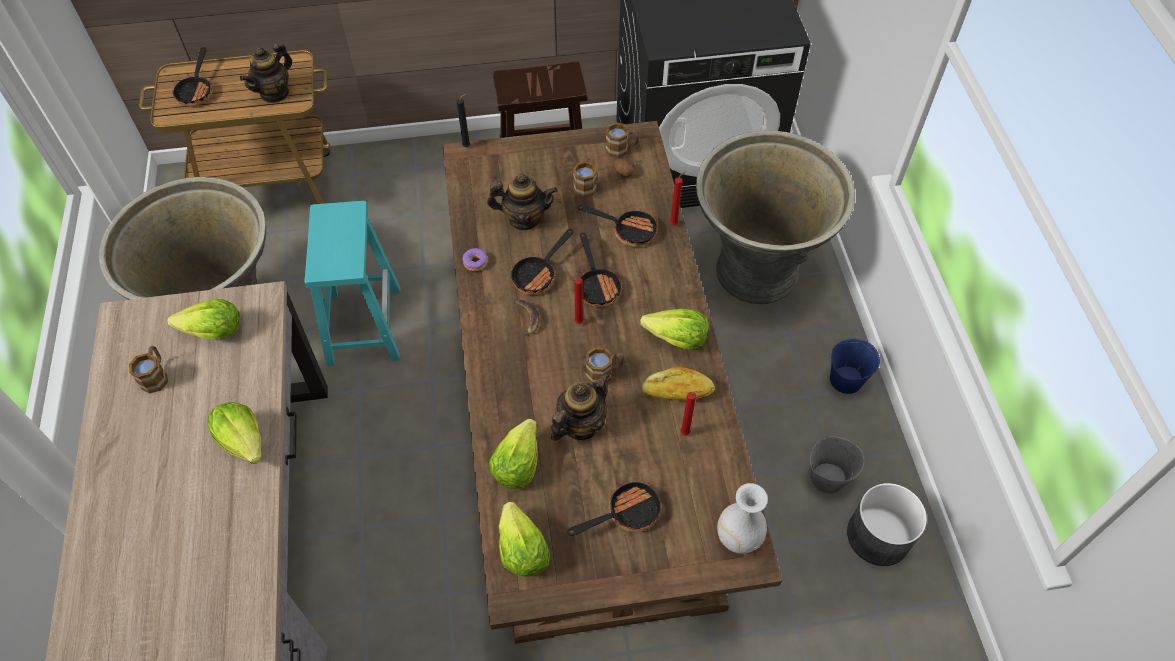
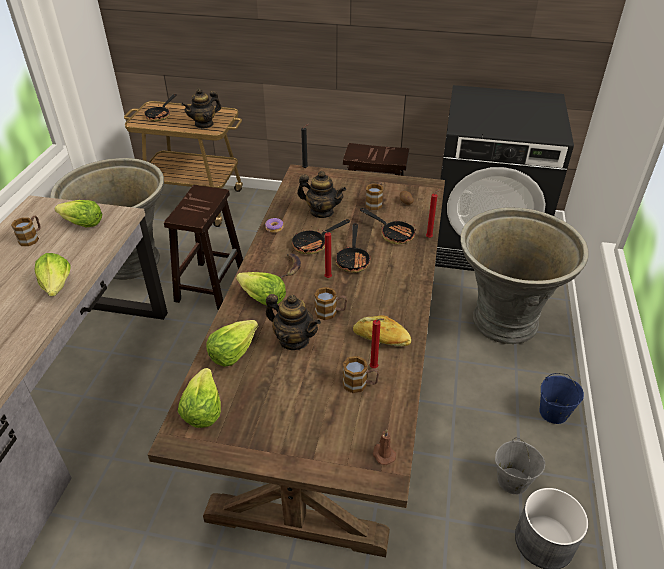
camera: 20 degrees right, 15 degrees down
turquoise stool [305,201,400,366] -> brown stool [164,185,243,310]
teapot [551,373,610,441] -> teapot turned 60 degrees clockwise [266,294,321,350]
frying pan [567,478,661,536] -> none
mug [605,122,639,158] -> mug moved to [342,356,379,393]
lettuce [640,309,709,349] -> lettuce moved to [236,272,286,305]
white vase [717,483,768,554] -> brown candle [373,429,396,465]

